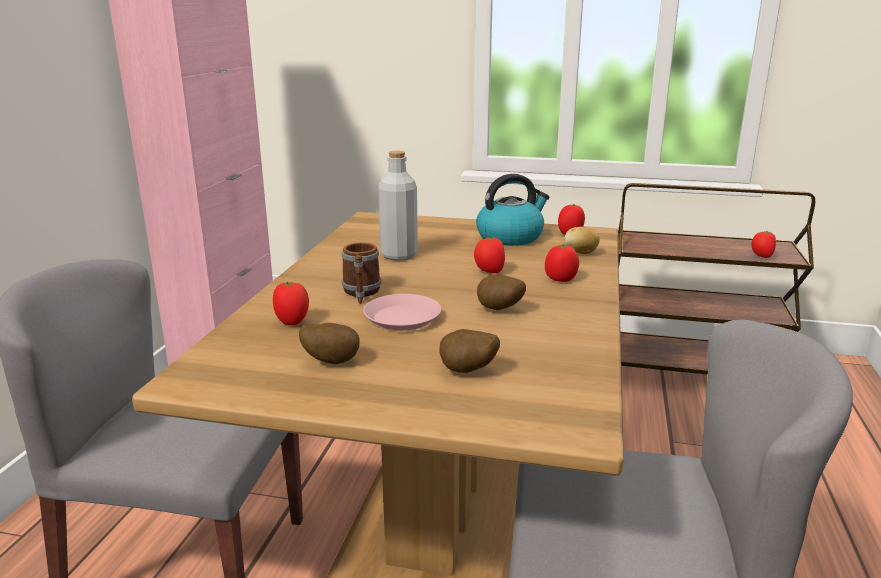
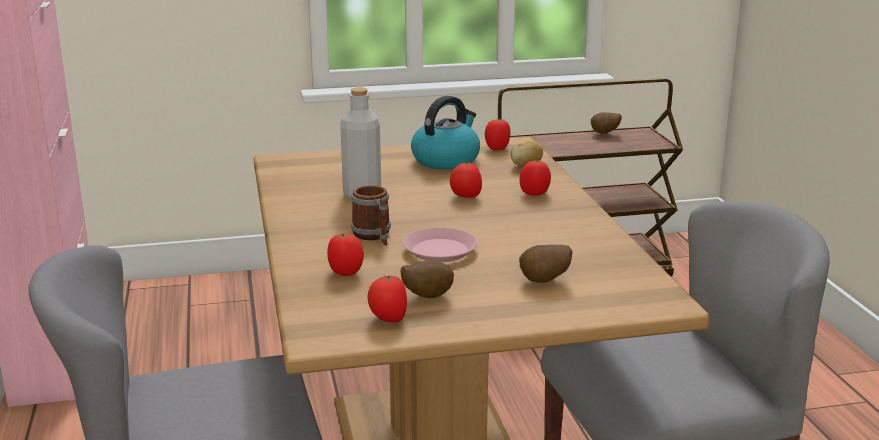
camera: 25 degrees left, 0 degrees up
potato [477,274,526,310] -> potato moved to [591,112,622,134]
tomato [751,231,776,258] -> tomato moved to [368,275,407,323]

